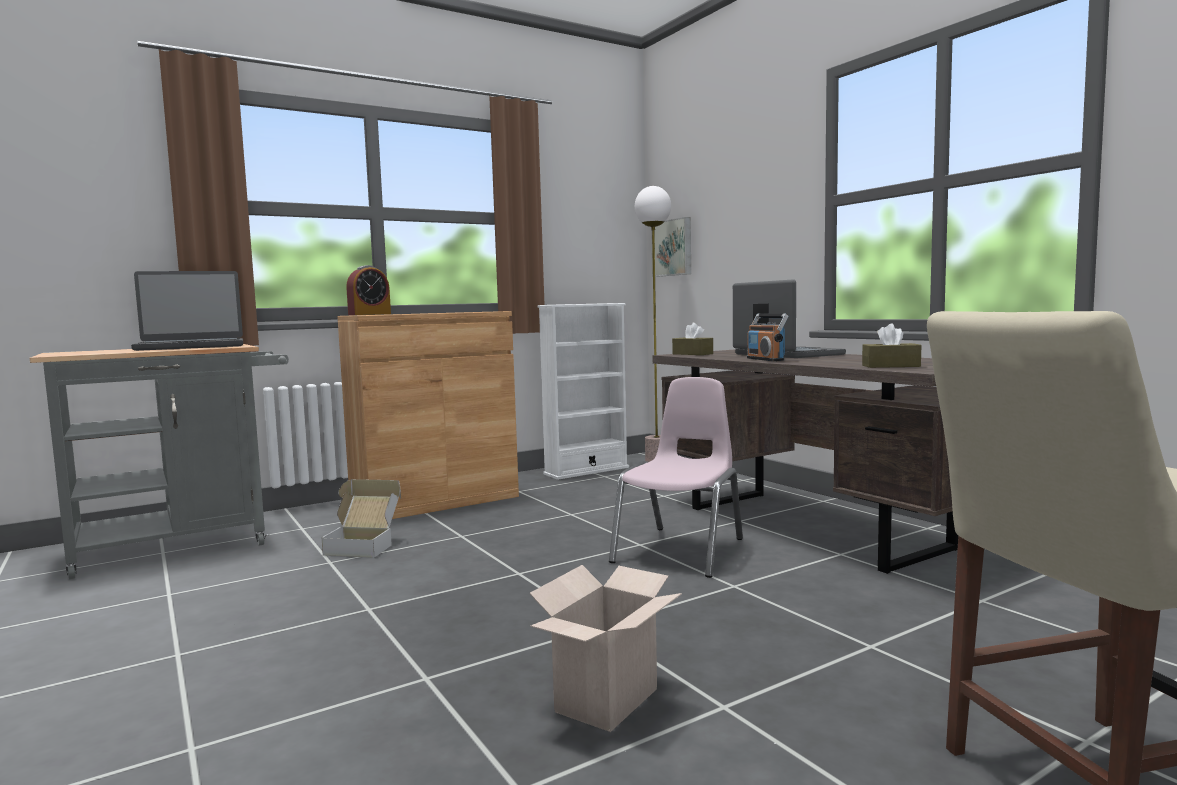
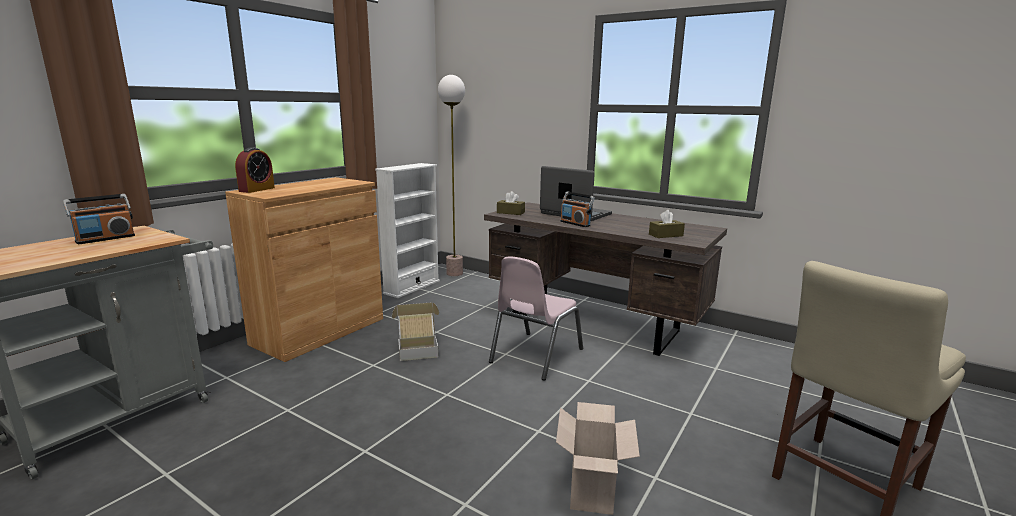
camera: 25 degrees left, 10 degrees up
laptop [131,271,243,351] -> radio [63,194,135,244]
cardboard box [322,479,401,558] -> cardboard box moved to [392,302,439,361]
pink chair [609,377,743,578] -> pink chair turned 150 degrees counterclockwise [489,256,583,381]
picture [651,217,691,277] -> none

